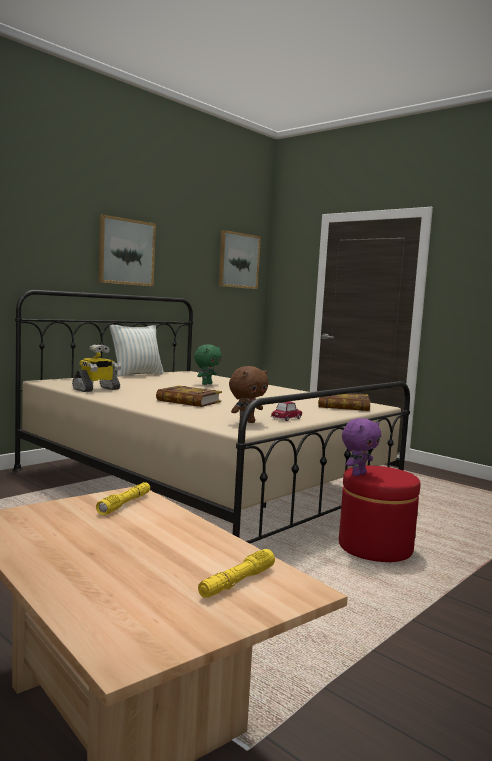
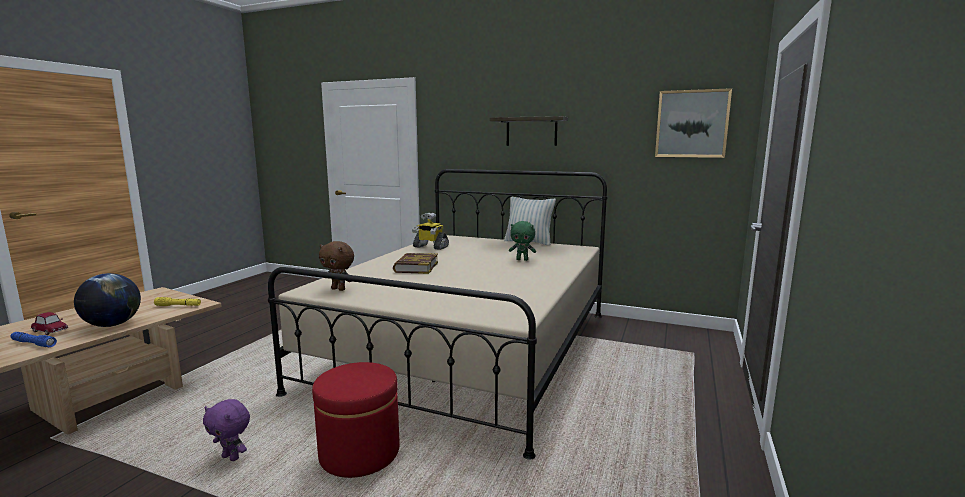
camera: 70 degrees right, 5 degrees up
picture [98,214,156,286] -> shelf [490,116,568,146]
yellow flashlight [198,549,275,598] -> blue flashlight [10,332,57,347]
toy car [271,401,302,421] -> toy car moved to [31,312,68,335]
book [318,393,370,411] -> none
purple plush toy [342,418,381,476] -> purple plush toy moved to [203,399,250,461]
none -> globe [74,273,141,327]

